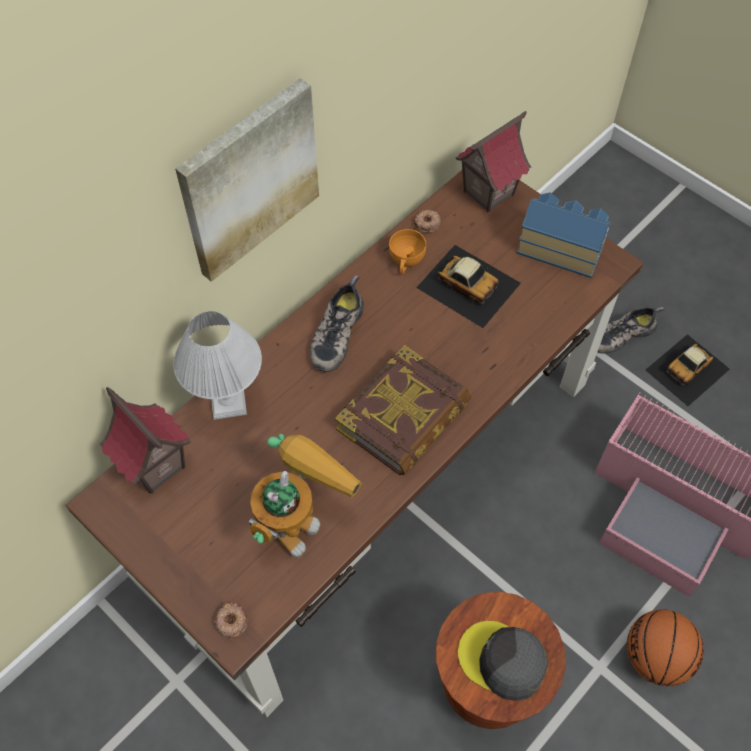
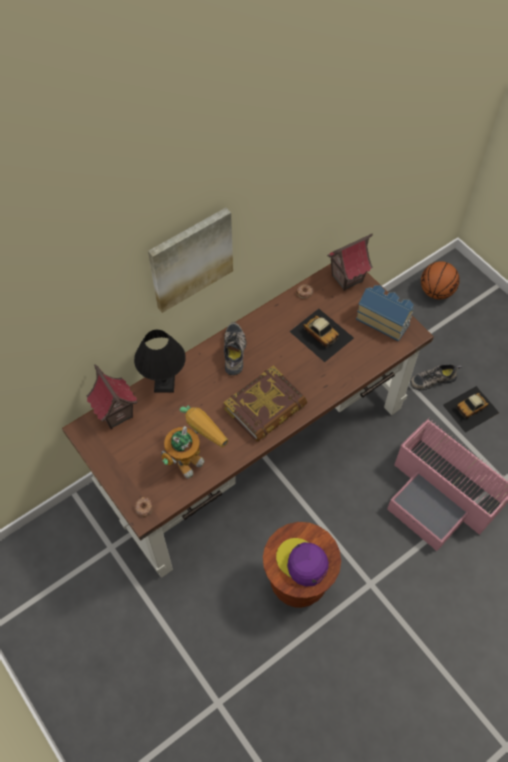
camera: 10 degrees right, 0 degrees up
white table lamp [173,311,262,420] -> black table lamp [134,330,186,393]
shoe [310,275,364,372] -> shoe turned 150 degrees clockwise [224,322,246,375]
orange cup [389,229,426,274] -> none
grey cap [458,621,548,701] -> purple cap [276,538,329,586]
basketball [627,609,704,686] -> basketball moved to [421,261,460,299]

